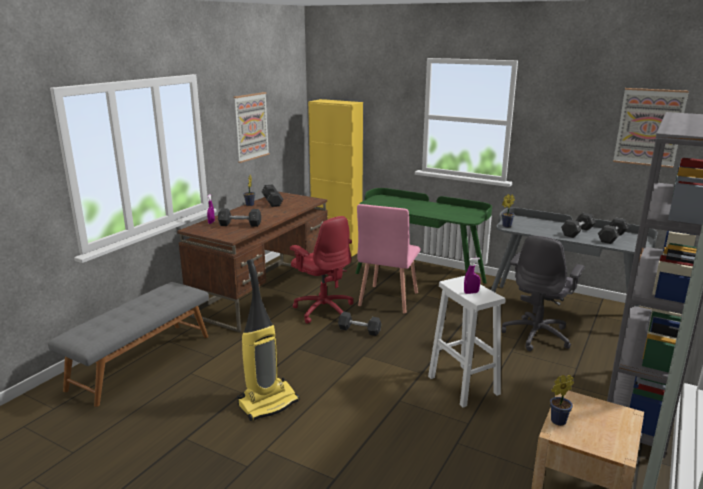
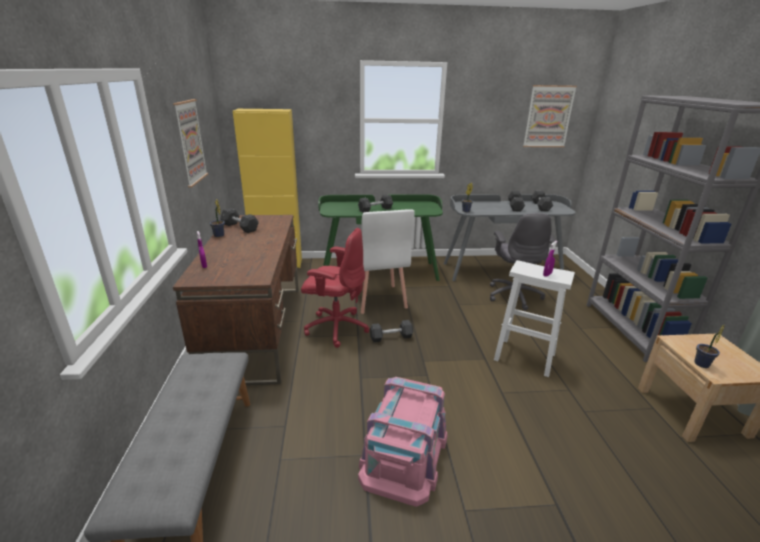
camera: 35 degrees left, 5 degrees up
grey dumbbell [218,209,261,227] -> grey dumbbell moved to [358,194,393,213]
vacuum cleaner [237,259,299,421] -> pink storage box [358,377,447,507]
pink chair [357,204,421,314] -> white chair [361,209,415,314]

